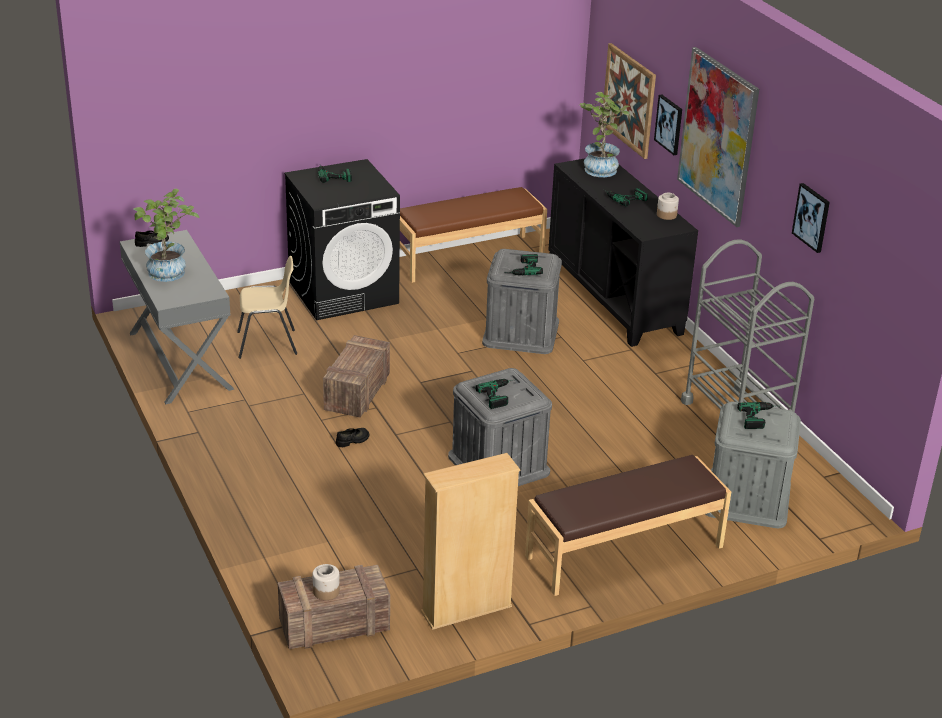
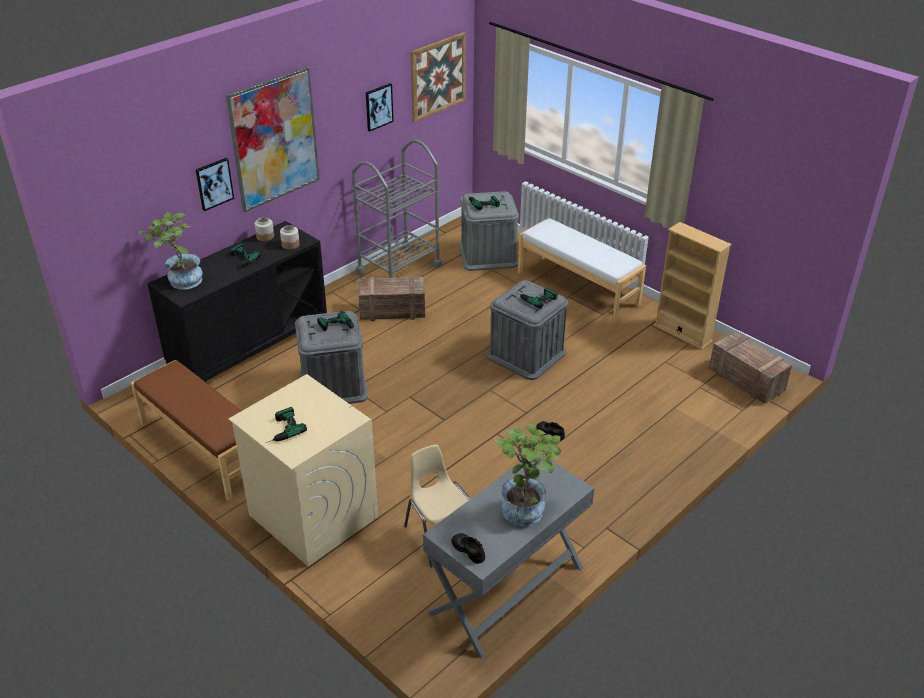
camera: 110 degrees left, 5 degrees up
black washing machine [284,159,400,320] -> beige washing machine [229,374,378,566]
jar [313,564,340,600] -> jar moved to [280,225,300,250]
crate [323,335,390,418] -> crate moved to [359,275,425,321]
brown bench [525,455,731,596] -> white bench [518,218,646,323]
picture [602,43,656,159] -> picture moved to [411,32,466,122]

